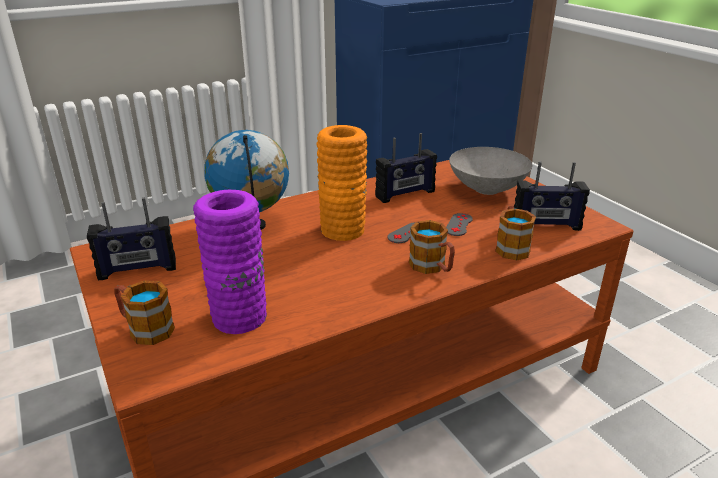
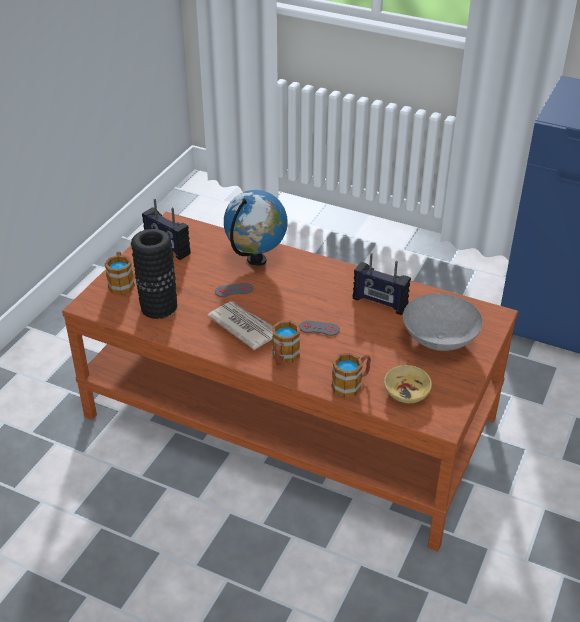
camera: 55 degrees right, 10 degrees up
purple vase [193,190,267,334] -> black vase [131,229,177,319]
orange vase [316,125,367,241] -> none
grey game controller [446,213,473,236] -> grey game controller moved to [215,283,253,297]
radio [514,161,590,231] -> beige bowl [384,365,432,403]
none -> newspaper [208,301,273,350]

